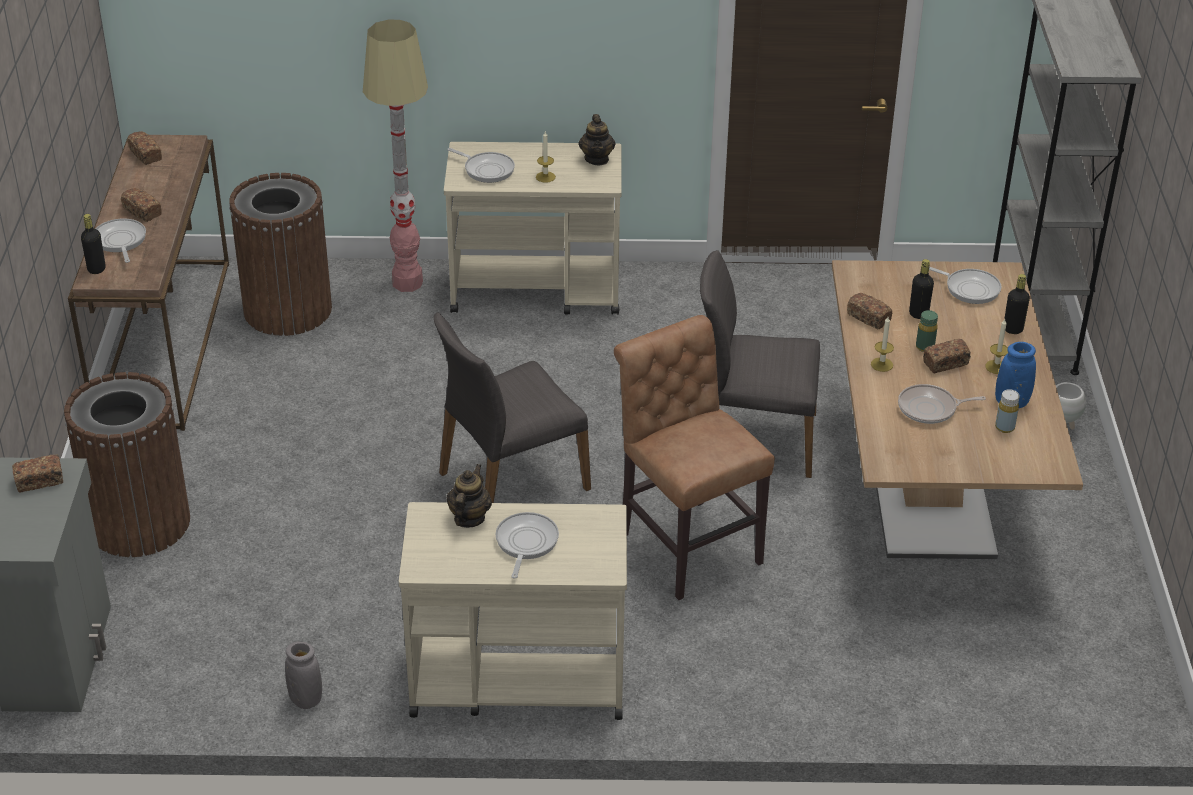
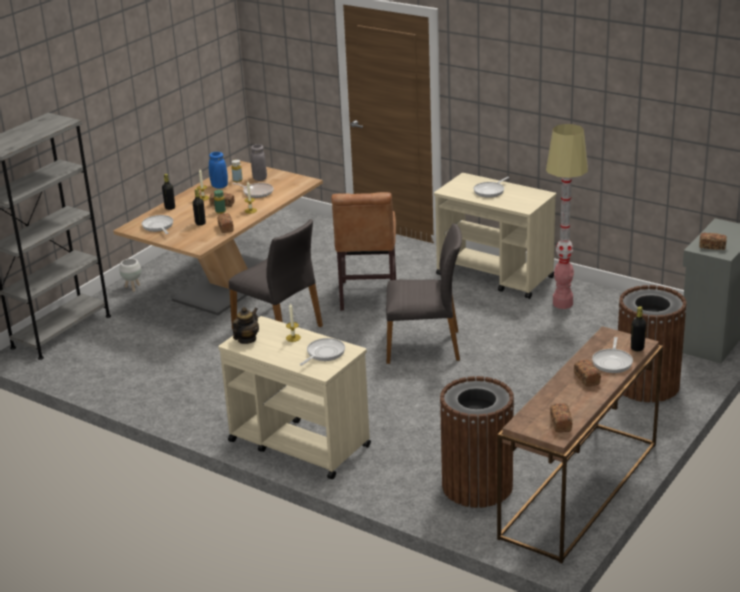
camera: 145 degrees left, 10 degrees down
grey vase [285,641,322,709] -> grey vase moved to [251,144,267,181]
floor lamp [363,19,428,292] -> floor lamp moved to [546,124,588,309]
teapot [446,464,492,528] -> none
frying pan [447,148,515,183] -> frying pan turned 60 degrees clockwise [300,338,345,365]

